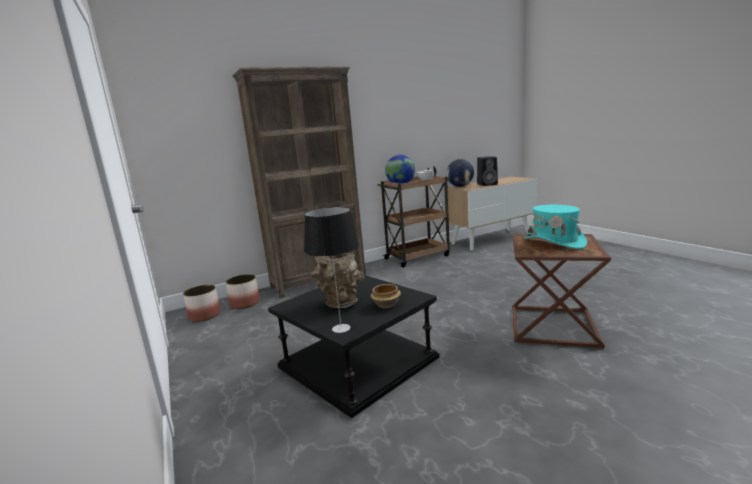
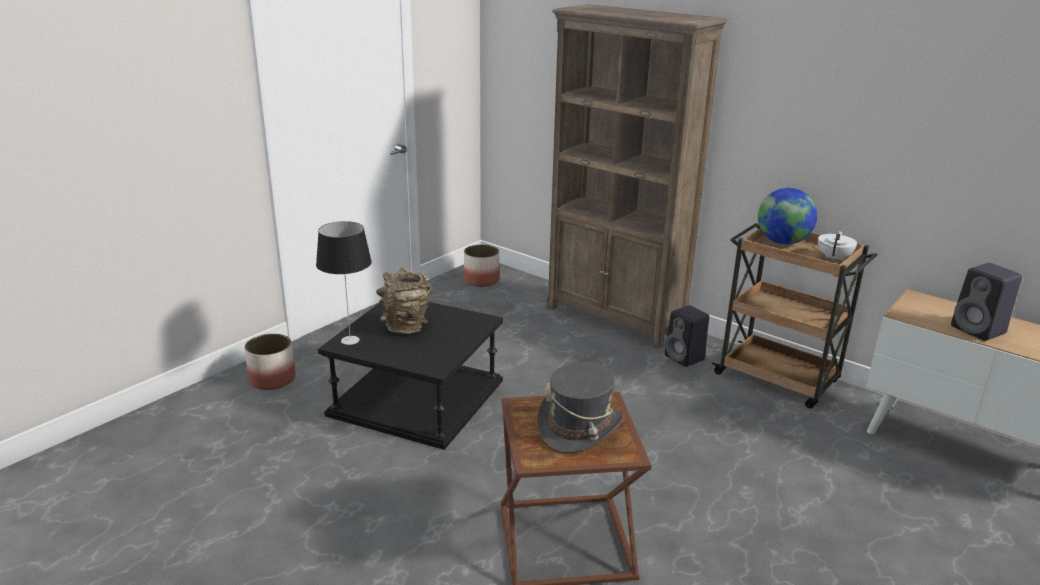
camera: 65 degrees right, 10 degrees up
planter [226,274,260,309] -> planter moved to [244,334,295,390]
bowl [371,284,401,308] -> none
globe [446,159,474,187] -> none
turquoise hat [524,205,587,249] -> grey hat [536,362,624,454]
none -> black speaker [665,305,709,367]

